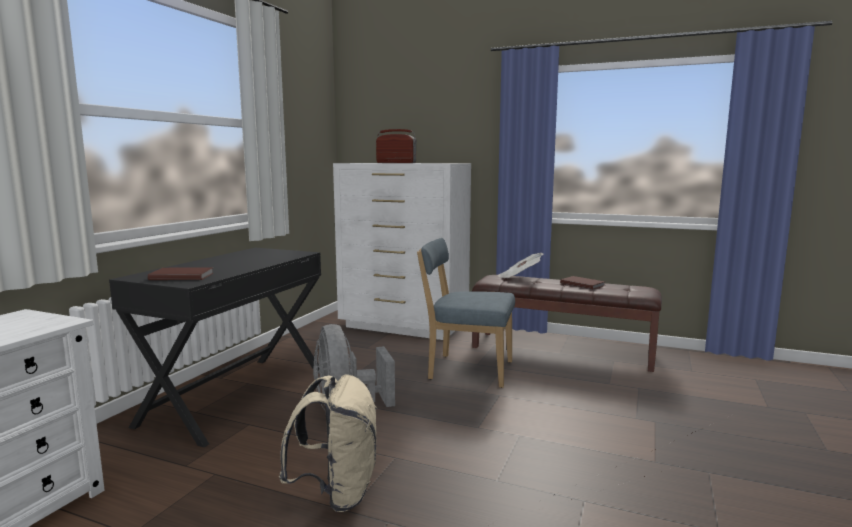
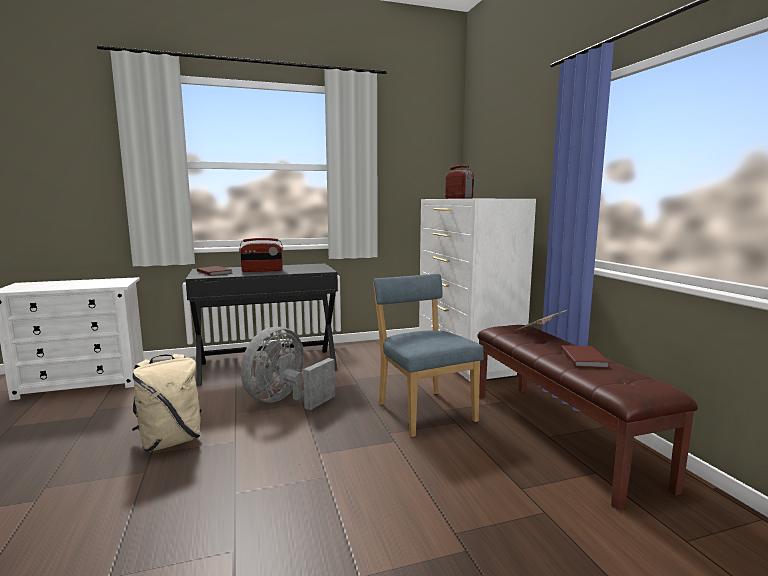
camera: 50 degrees right, 0 degrees up
none -> radio [239,238,283,272]

